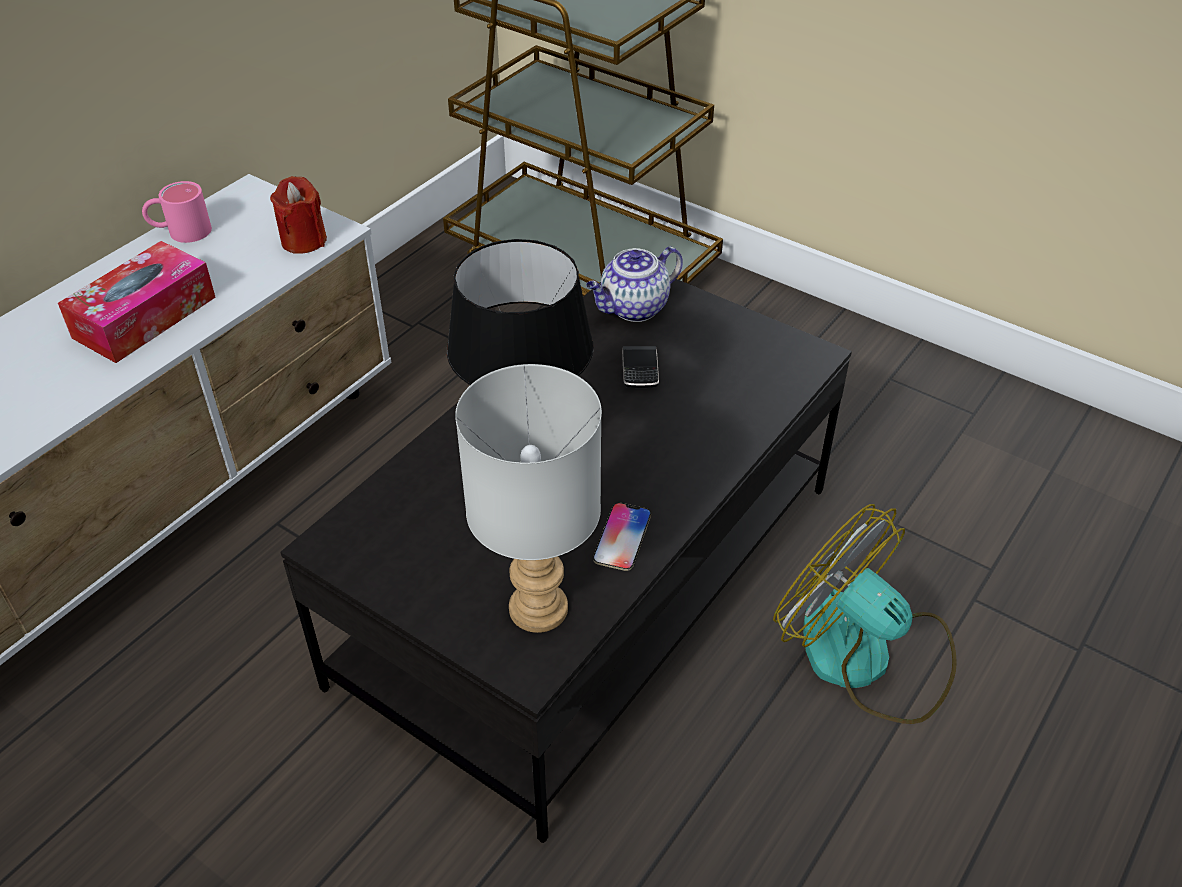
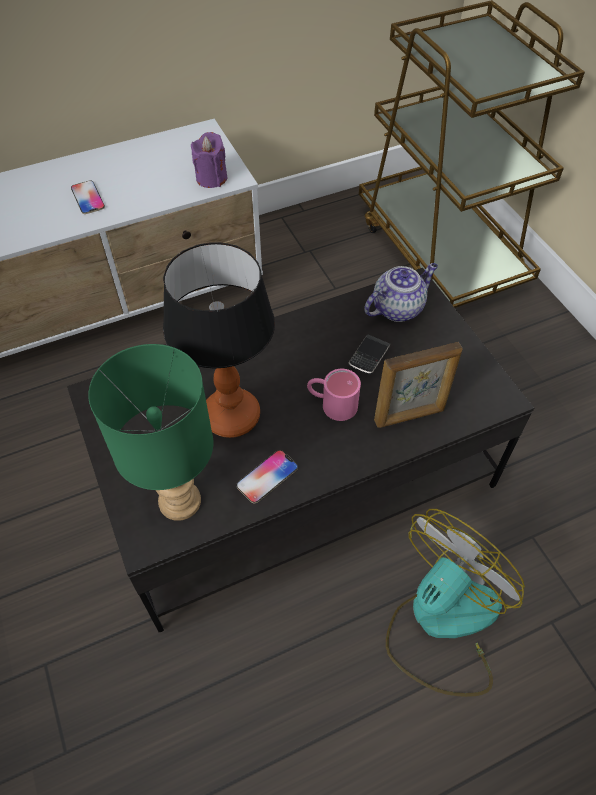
camera: 30 degrees right, 10 degrees up
tissue box [58,241,216,363] -> phone [71,181,105,214]
pink mug [142,181,212,243] -> pink mug moved to [307,369,361,421]
red candle [270,176,327,254] -> purple candle [191,132,227,188]
grey table lamp [455,364,602,633] -> green table lamp [88,344,213,521]
teapot [586,247,683,322] -> teapot turned 150 degrees clockwise [364,263,438,322]
fan [773,504,957,724] -> fan turned 60 degrees clockwise [386,509,525,697]
none -> picture frame [374,342,462,428]

